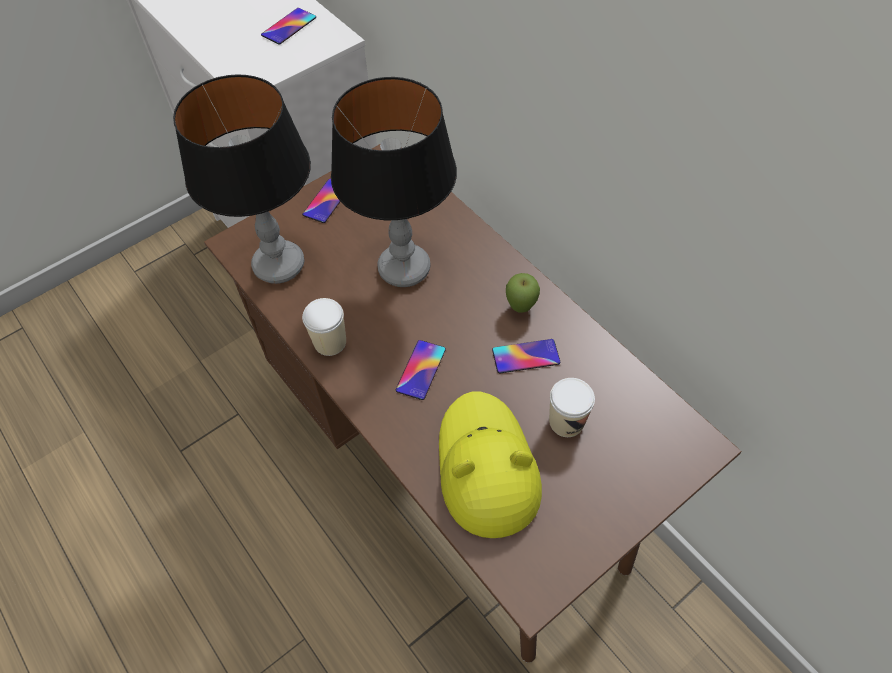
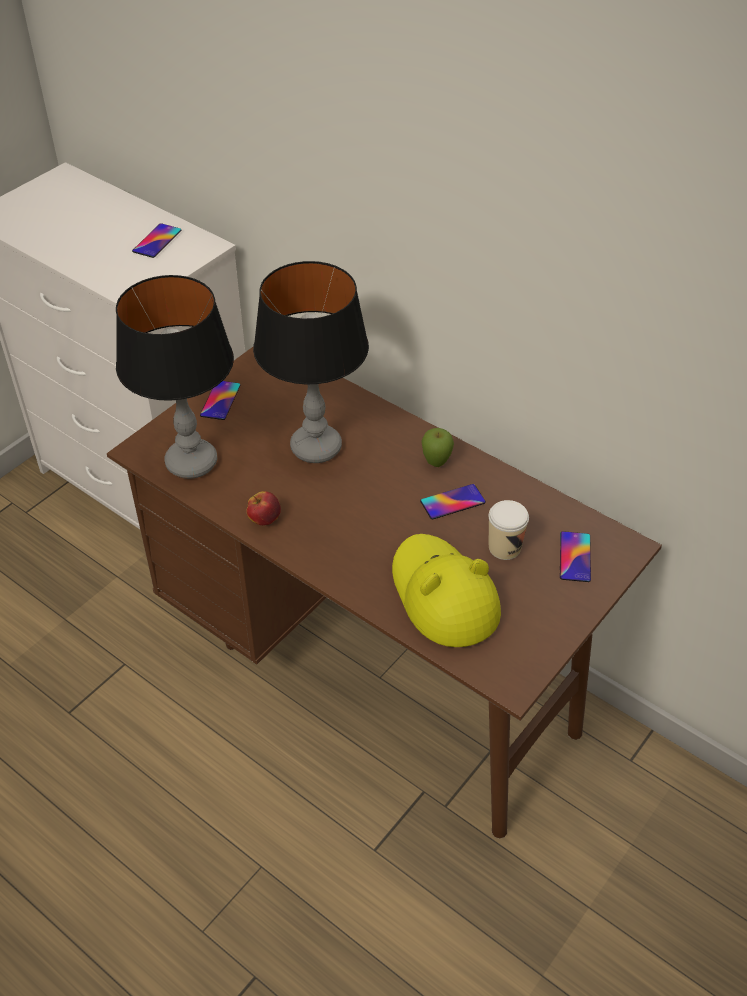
camera: 15 degrees left, 10 degrees down
cup [302,298,346,356] -> apple [246,491,281,525]
phone [396,340,446,400] -> phone moved to [560,531,591,582]

